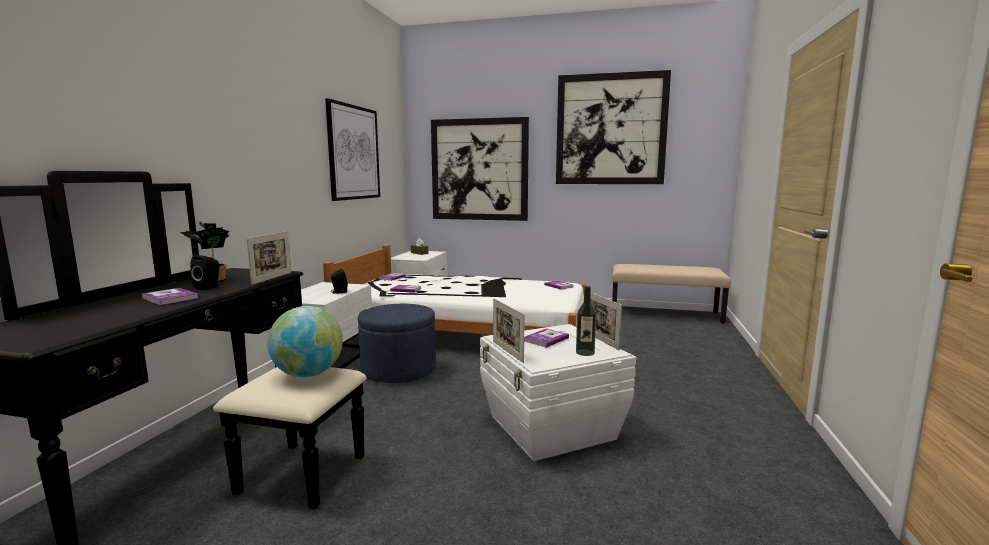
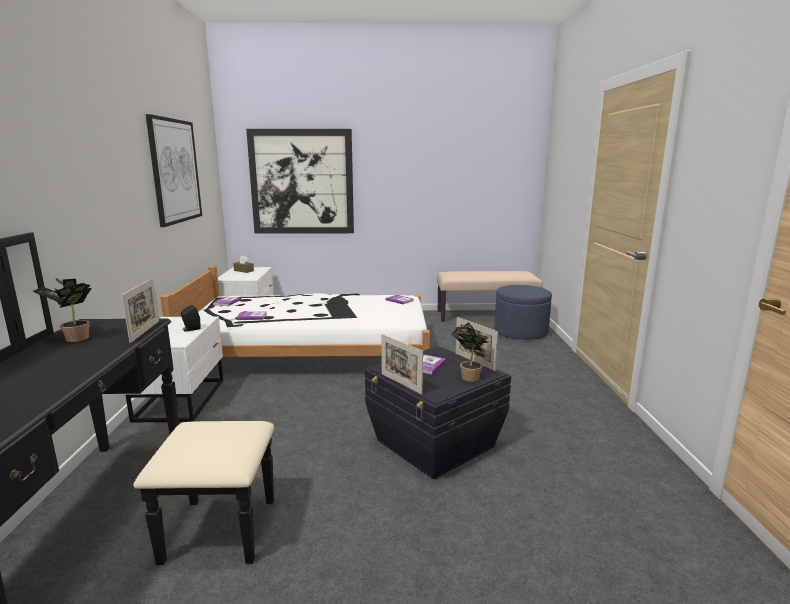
camera: 15 degrees left, 5 degrees up
book [142,288,199,305] -> none
black speaker [190,255,219,290] -> none
globe [267,306,343,377] -> none
blue ottoman [358,304,436,383] -> blue ottoman moved to [494,285,552,340]
white storage box [480,324,636,461] -> black storage box [365,346,511,479]
picture [556,70,671,184] -> none
bottle [576,286,596,356] -> potted plant [451,322,489,382]

